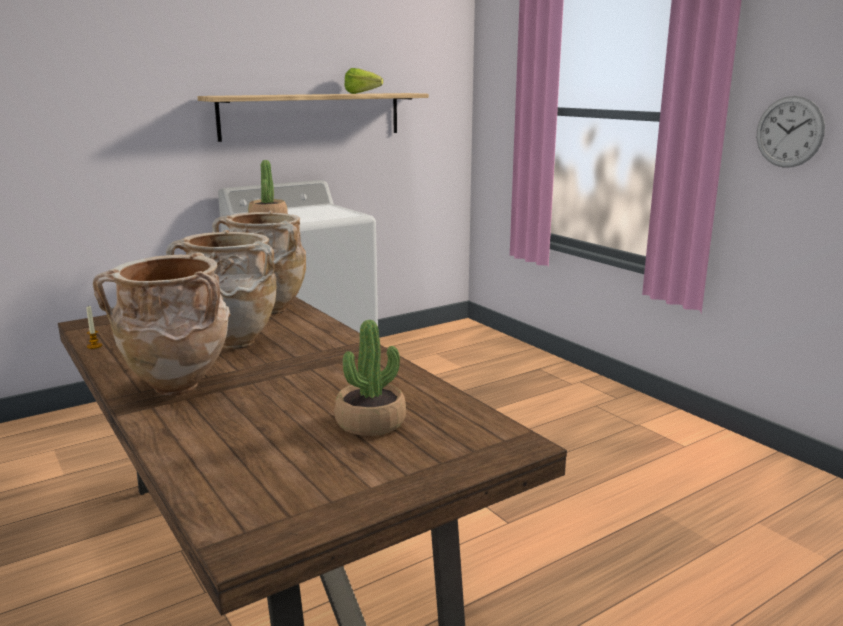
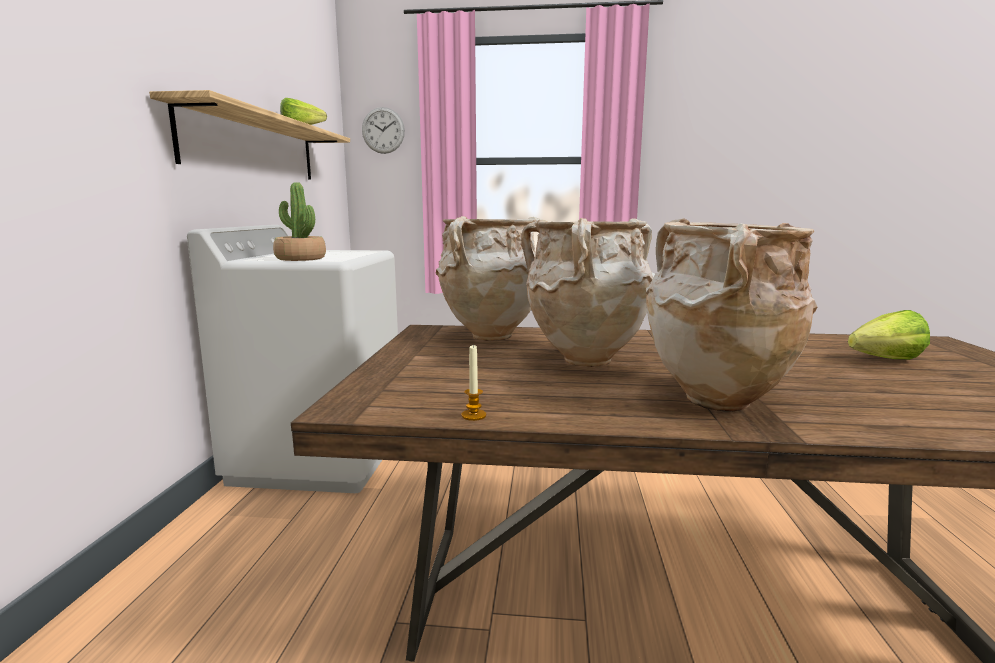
camera: 50 degrees left, 5 degrees down
potted plant [334,320,406,436] -> lettuce [848,310,930,360]
wall clock [757,96,825,168] -> wall clock moved to [362,107,405,154]

